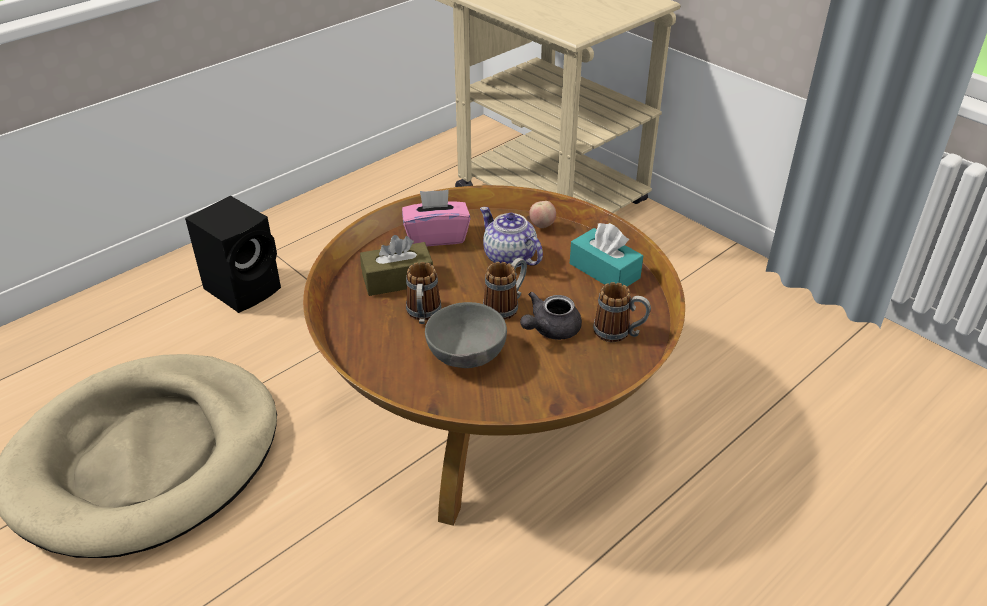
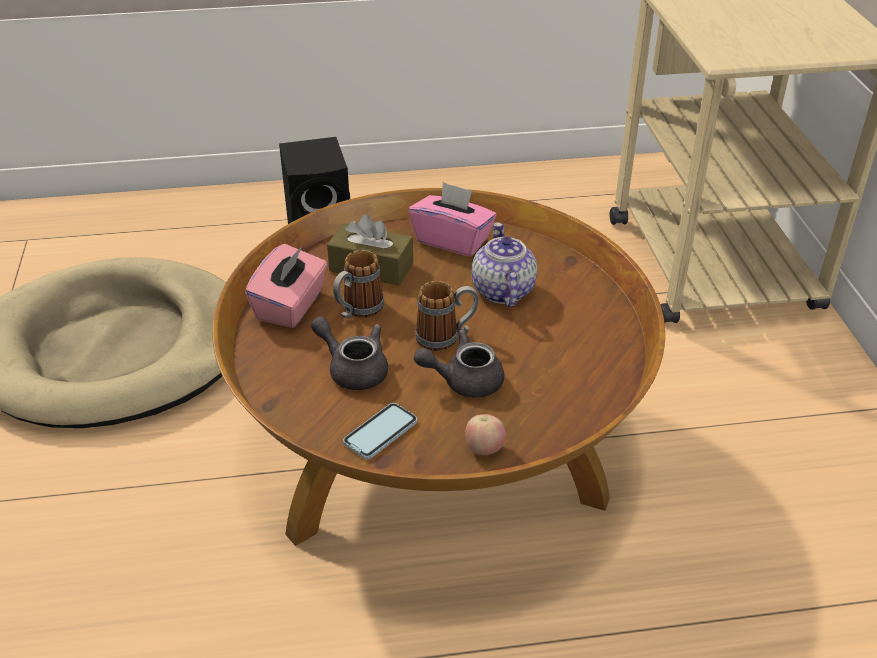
camera: 35 degrees right, 0 degrees up
grey bowl [425,302,507,368] -> grey teapot [311,316,388,390]
apple [529,201,556,228] -> apple moved to [465,414,506,455]
turquoise tissue box [570,223,643,287] -> none
mug [593,282,651,342] -> none
none -> pink tissue box [245,244,328,328]
none -> phone [343,403,417,459]

